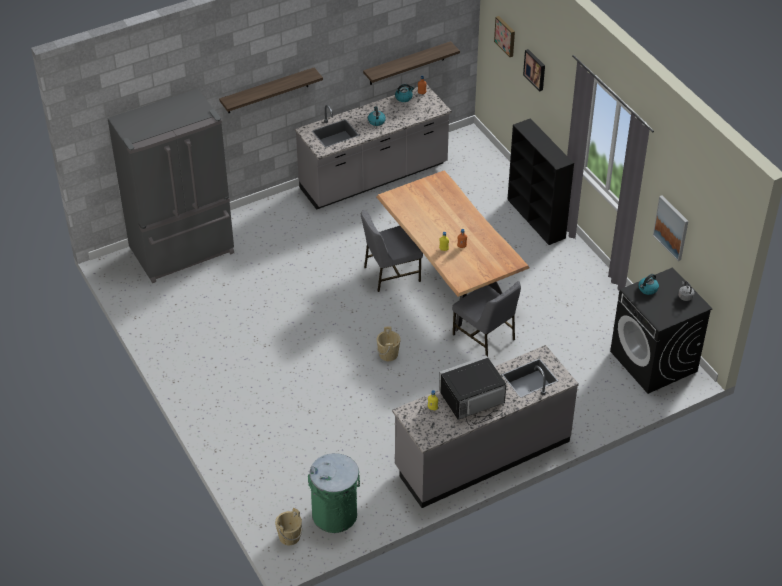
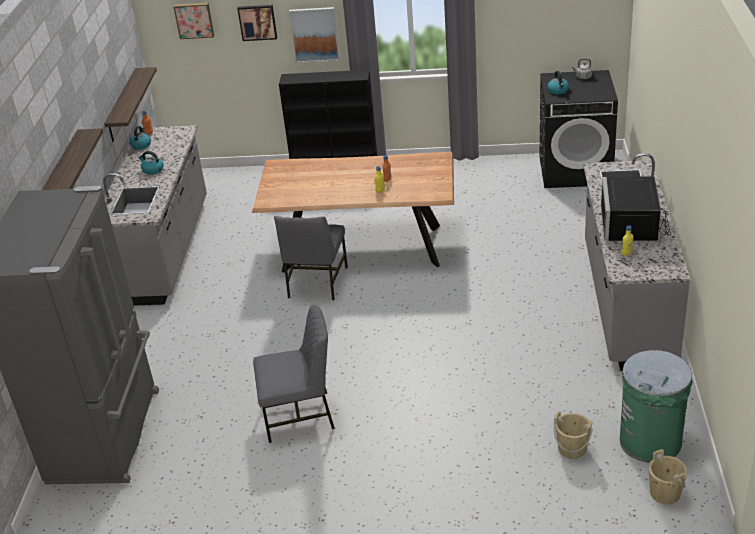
camera: 55 degrees left, 10 degrees down
beige bucket [377,327,401,361] -> beige bucket moved to [554,411,593,459]
grey chair [452,281,521,357] -> grey chair moved to [253,305,335,443]
picture [653,195,688,261] -> picture moved to [289,7,340,63]

